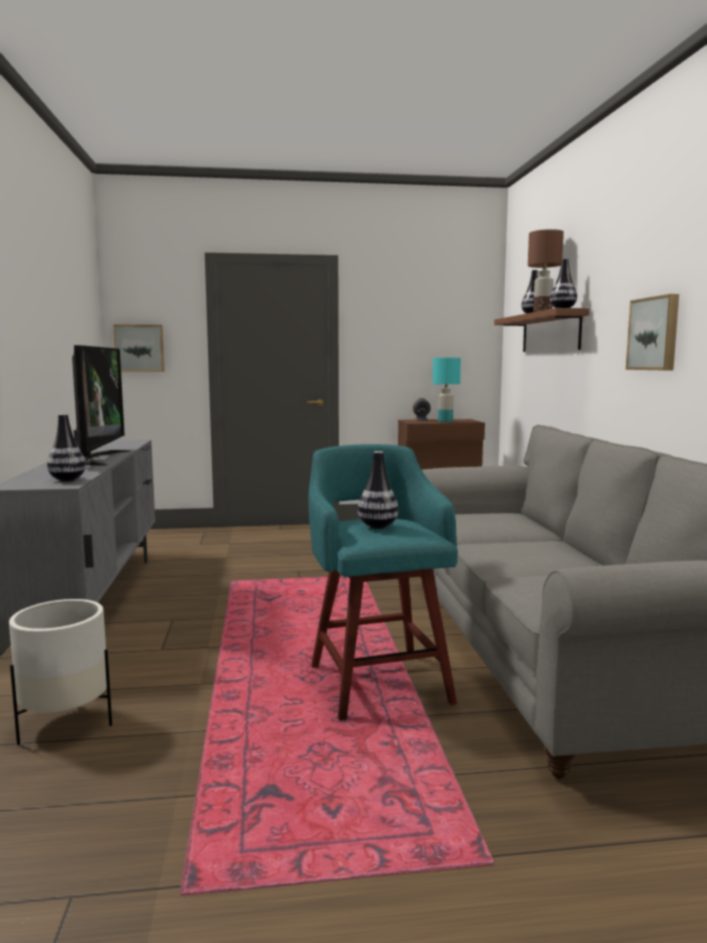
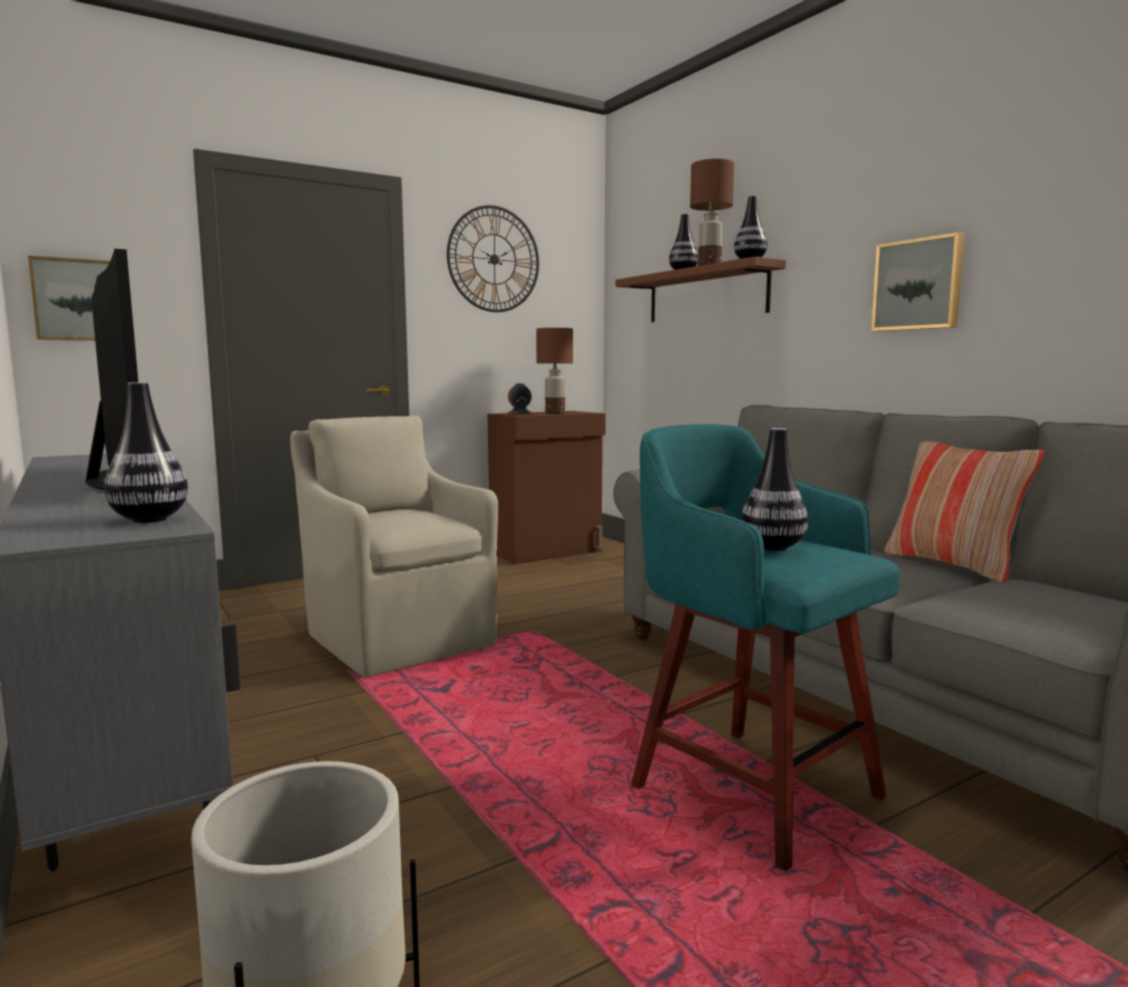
camera: 25 degrees left, 0 degrees up
turquoise table lamp [433,358,461,422] -> brown table lamp [537,328,573,414]
none -> beige armchair [290,415,498,677]
none -> wall clock [447,205,539,312]
none -> pillow [884,442,1045,582]

